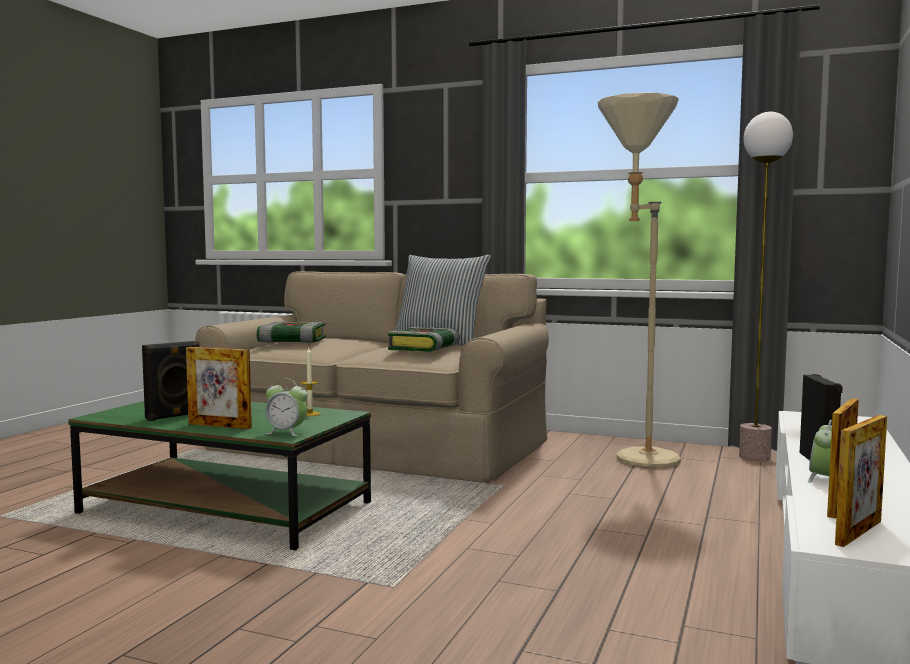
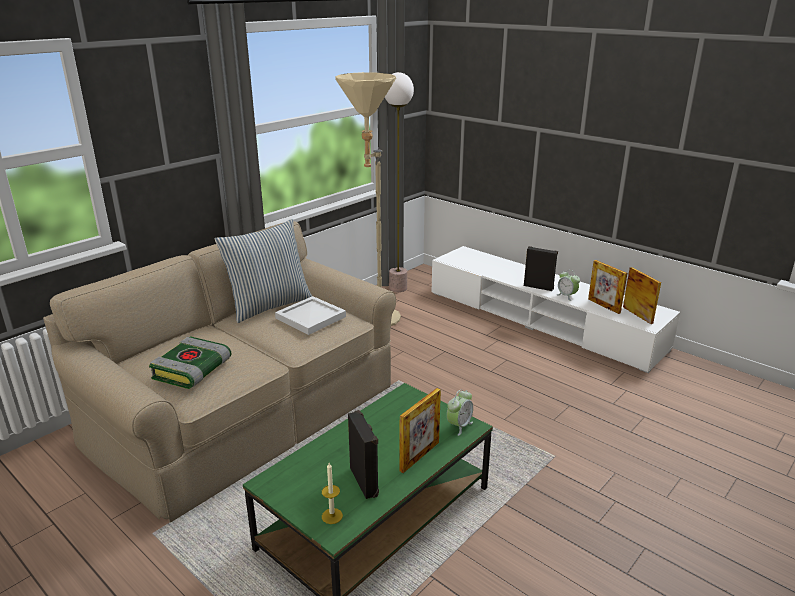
camera: 70 degrees left, 20 degrees up
candle [301,348,321,416] -> candle moved to [322,463,343,524]
book [388,327,460,352] -> white tray [275,296,346,335]

